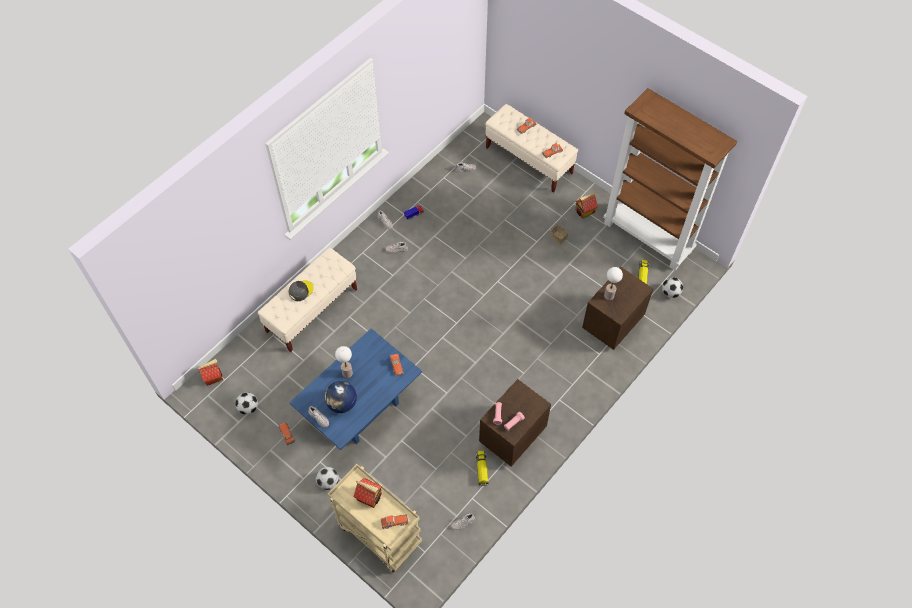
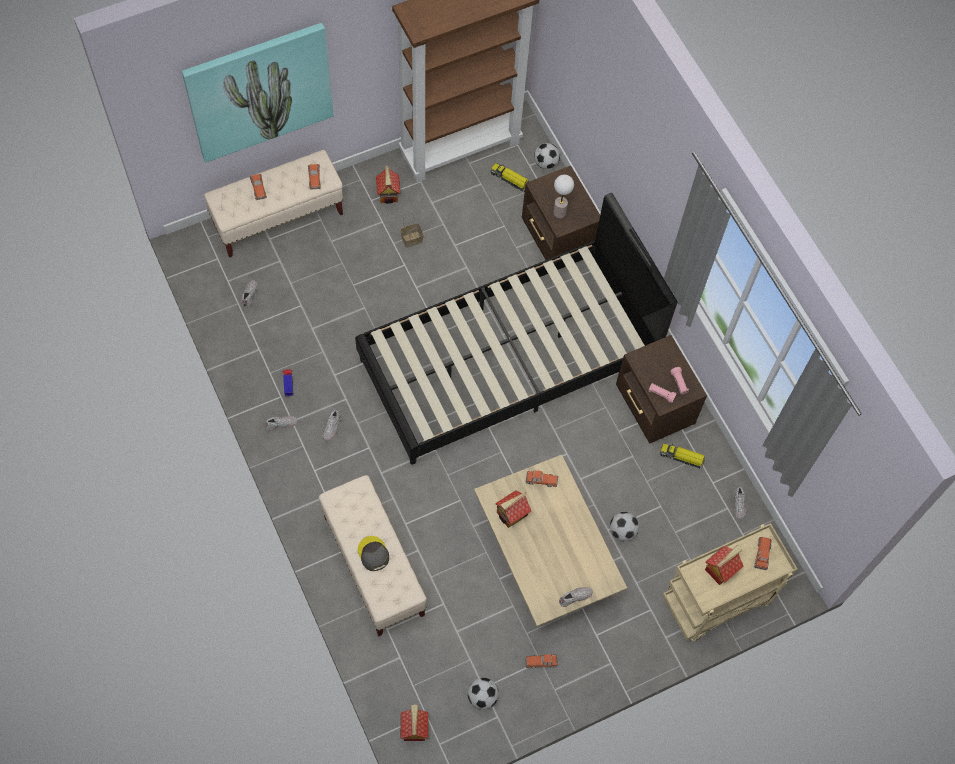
camera: 70 degrees left, 5 degrees up
blue coffee table [289,328,422,450] -> beige coffee table [474,455,627,626]
football [316,467,339,490] -> football moved to [610,512,639,541]
globe [325,381,357,413] -> none
table lamp [335,346,353,378] -> none
none -> picture [182,23,333,163]
none -> black bed [355,193,677,465]
none -> toy house [495,490,531,528]

